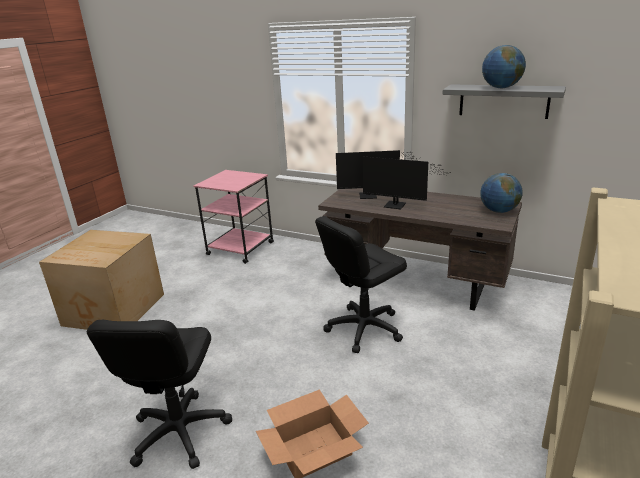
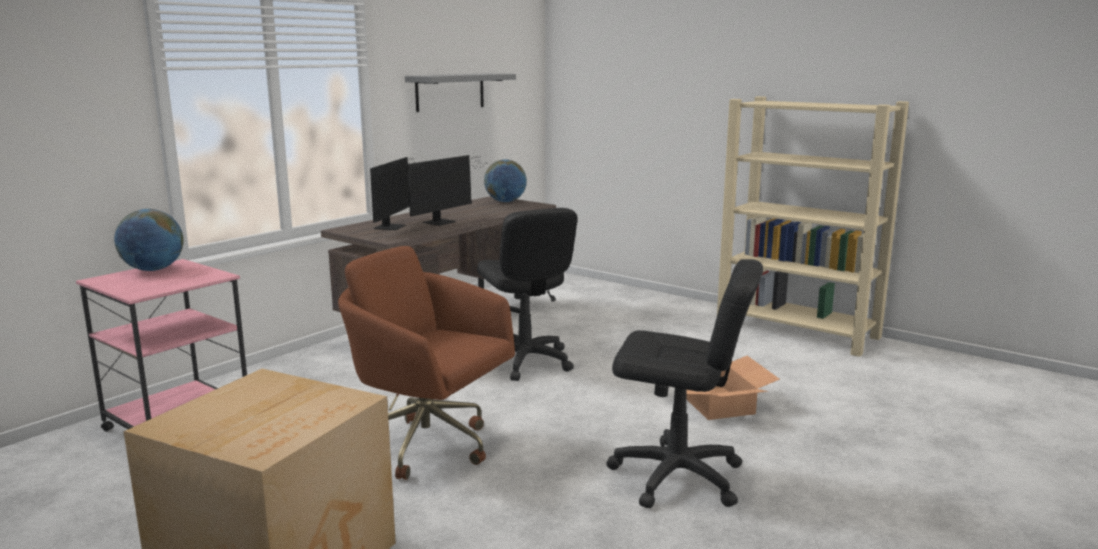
camera: 80 degrees left, 10 degrees down
globe [482,45,526,88] -> globe moved to [114,209,184,271]
none -> brown office chair [338,246,515,480]

